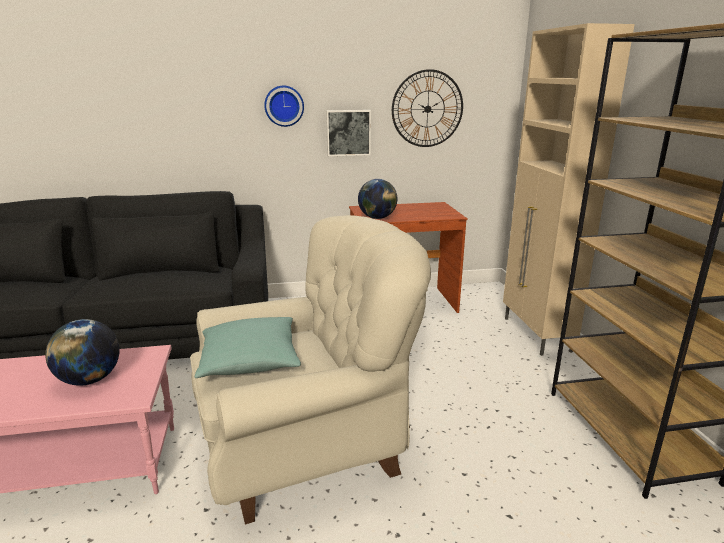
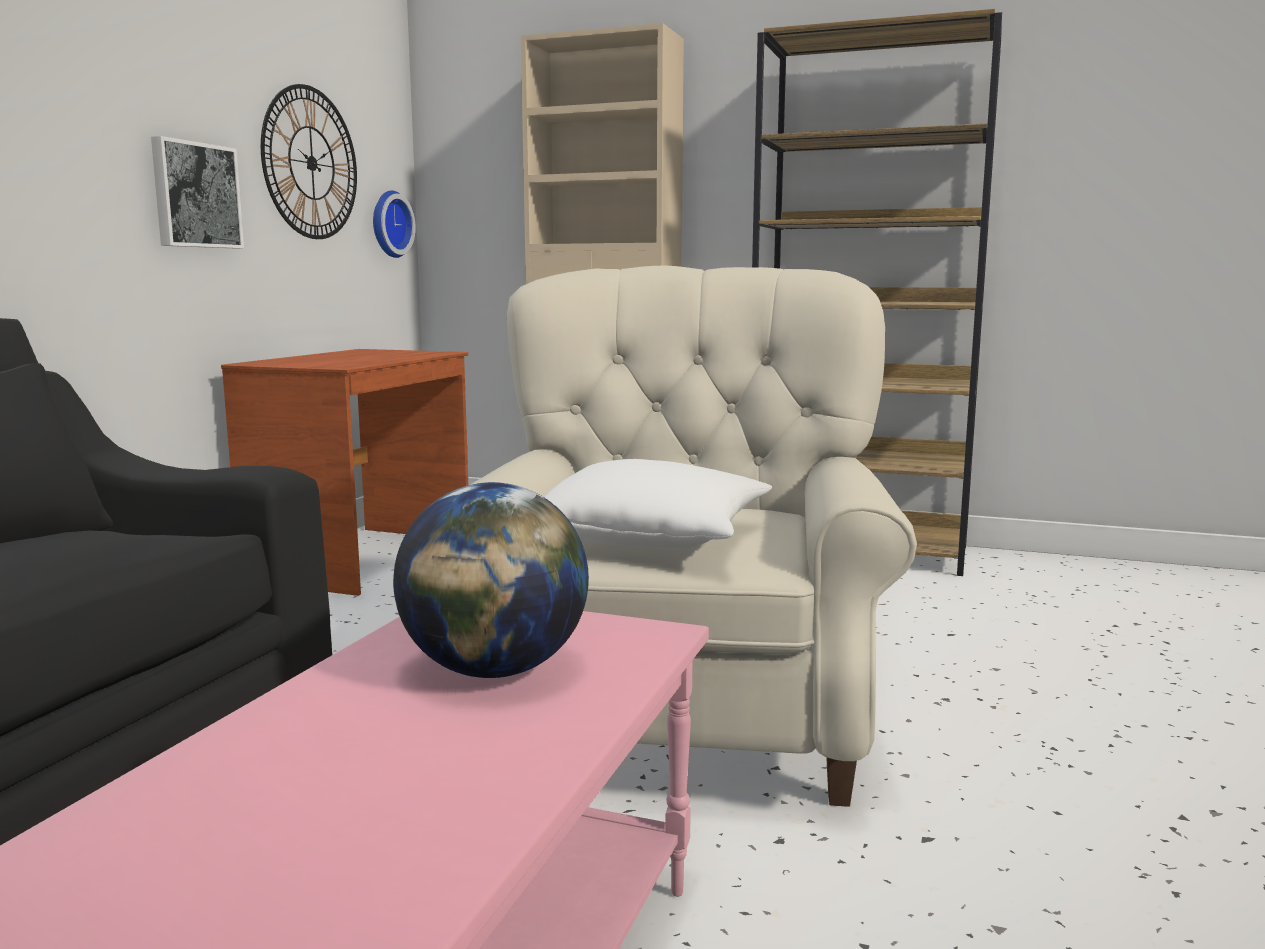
camera: 60 degrees left, 10 degrees down
turquoise pillow [195,317,301,378] -> white pillow [544,459,772,549]
wall clock [264,86,304,127] -> wall clock moved to [373,190,416,258]
globe [358,179,397,219] -> none

